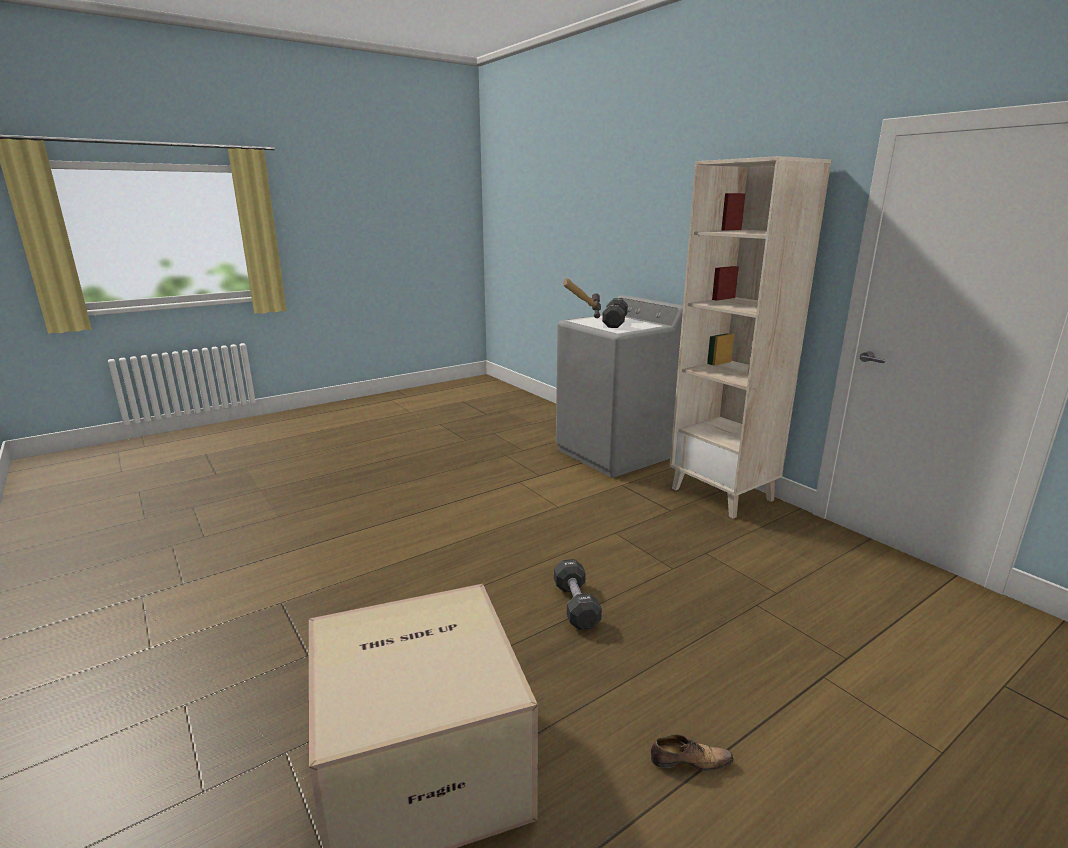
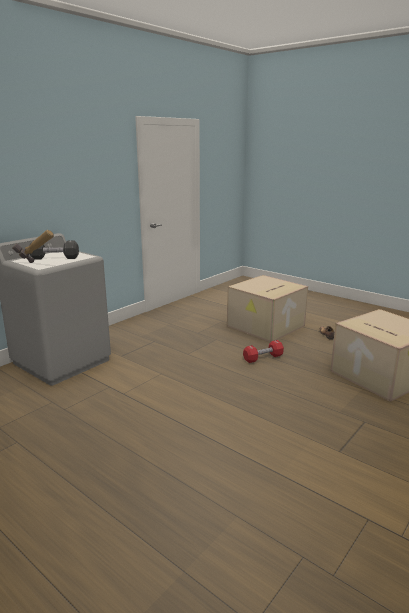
camera: 105 degrees left, 0 degrees up
black dumbbell [554,559,602,630] -> red dumbbell [243,340,284,363]
beige bookcase [670,156,831,519] -> none
none -> cardboard box [227,275,308,342]

